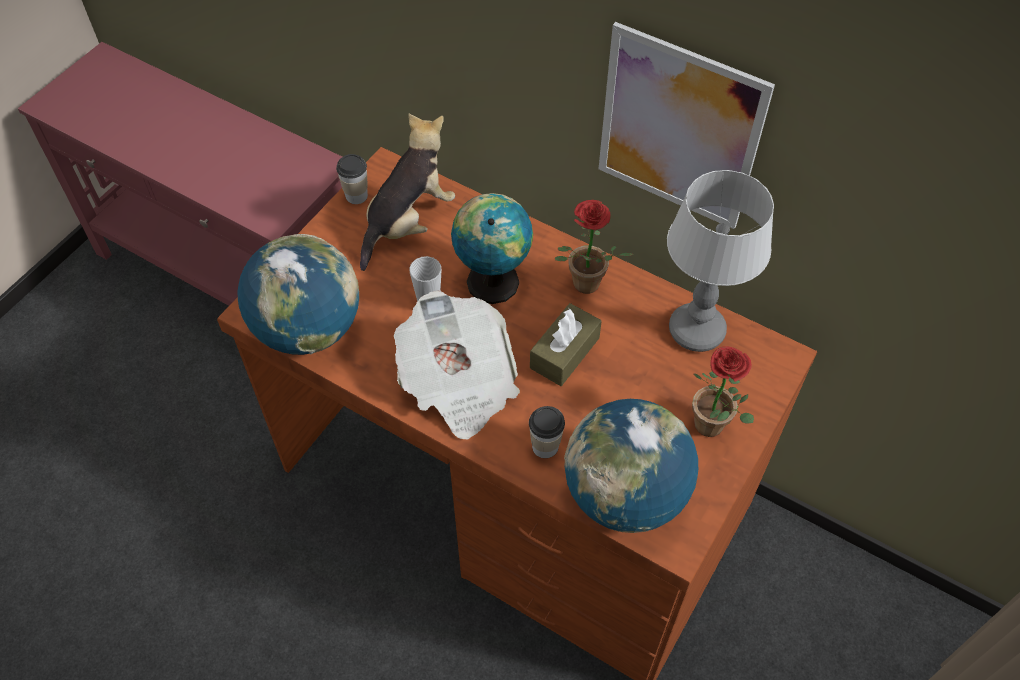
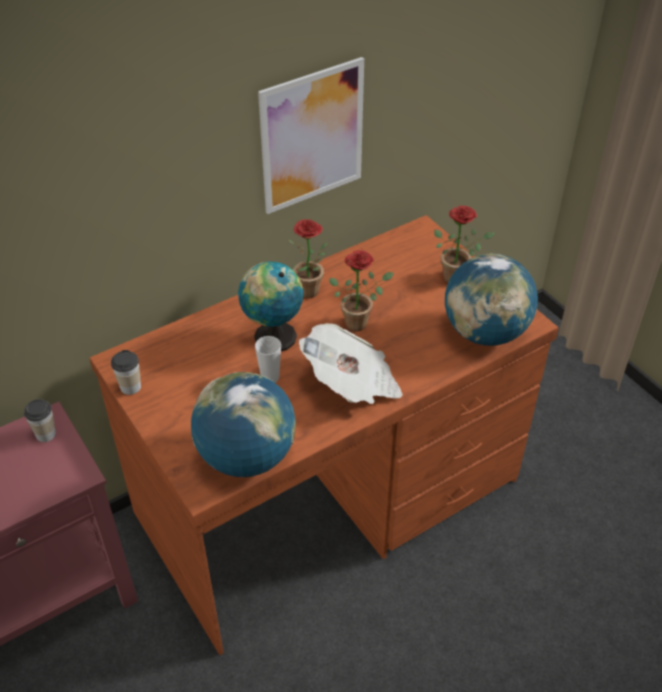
camera: 65 degrees left, 10 degrees down
plush toy [360,113,455,271] -> none
cup [529,406,565,458] -> cup moved to [24,399,56,442]
brown tissue box [530,303,602,386] -> potted plant [329,250,394,332]
table lamp [667,170,774,352] -> none

